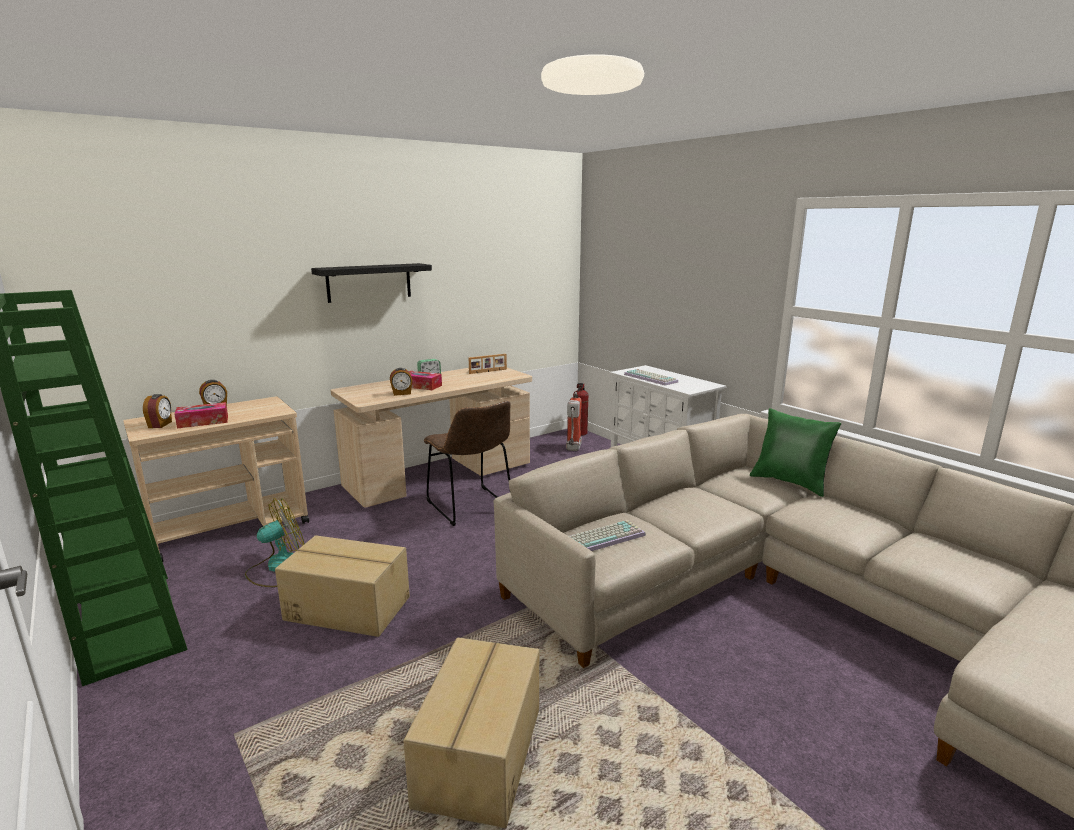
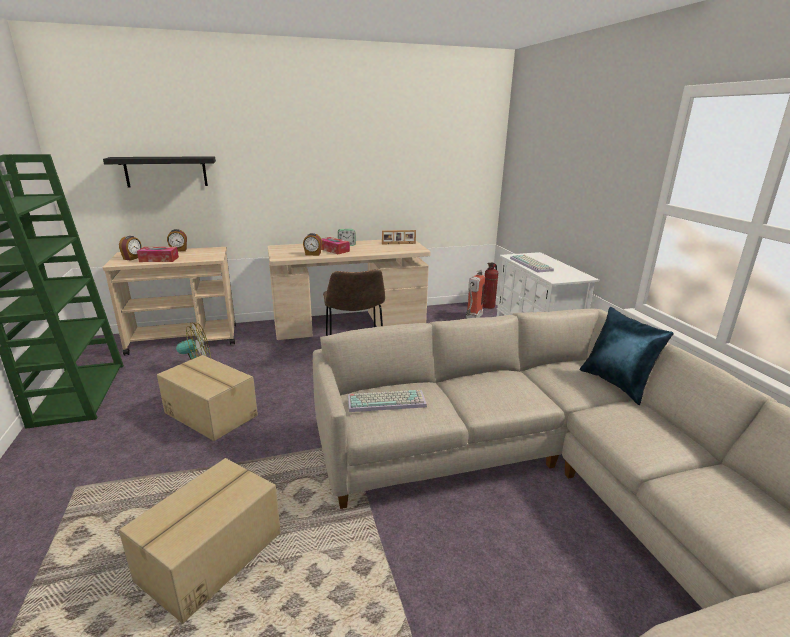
camera: 20 degrees right, 5 degrees up
black shelf [311,263,432,303] -> black shelf moved to [103,156,216,188]
green pillow [750,408,841,497] -> blue pillow [580,307,674,405]

